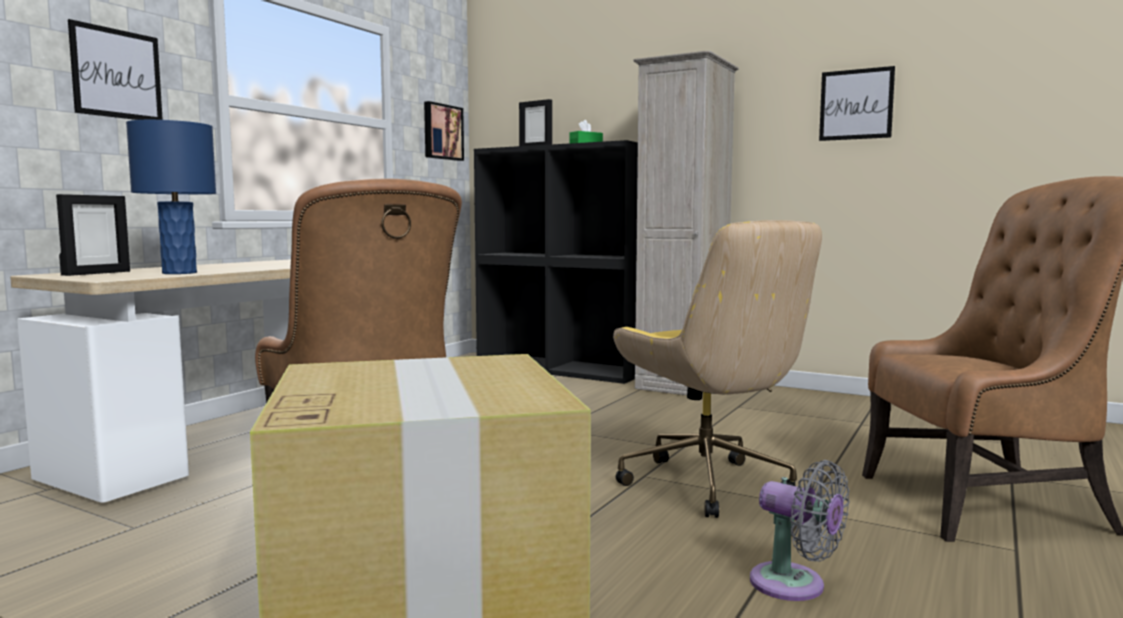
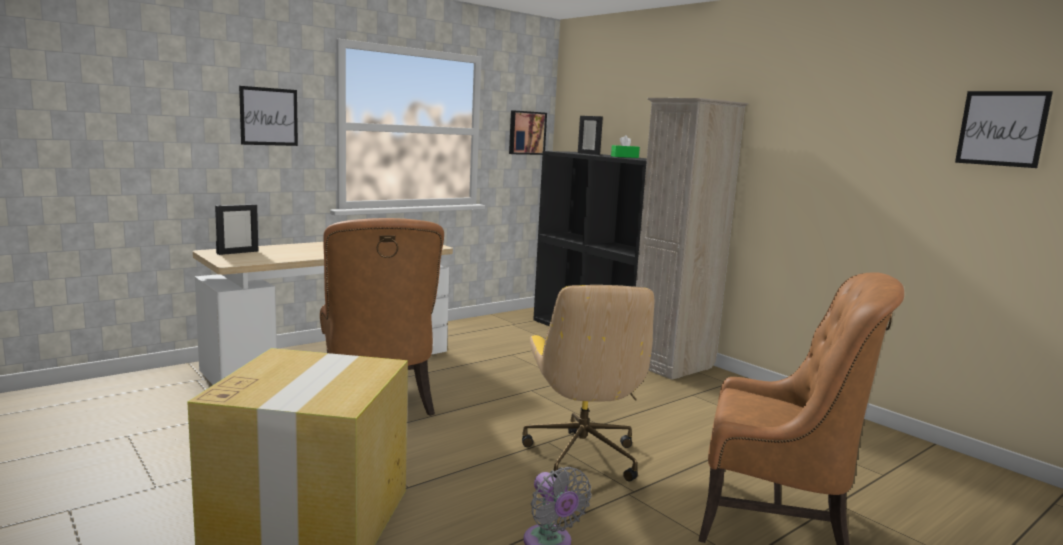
camera: 20 degrees right, 5 degrees up
blue table lamp [126,120,216,274] -> none
picture [819,66,895,141] -> picture moved to [955,91,1053,168]

